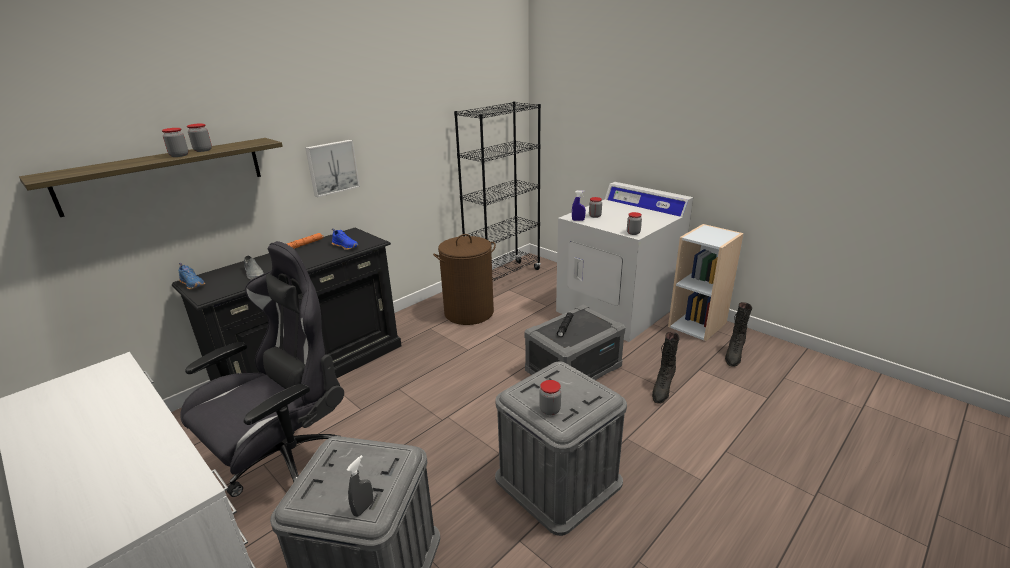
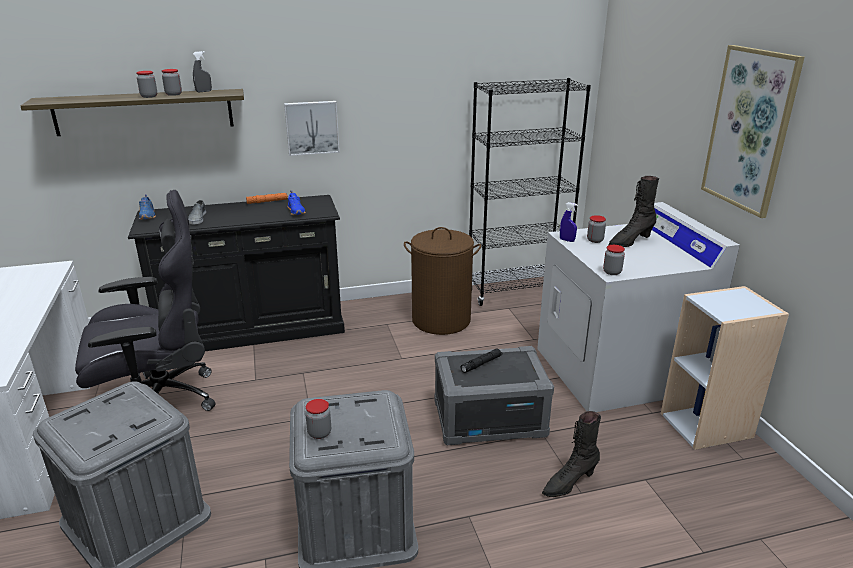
camera: 30 degrees right, 0 degrees up
grey spray bottle [347,455,373,517] -> grey spray bottle moved to [193,51,212,92]
black boot [725,302,752,367] -> black boot moved to [608,176,659,247]
none -> picture [701,45,804,218]

